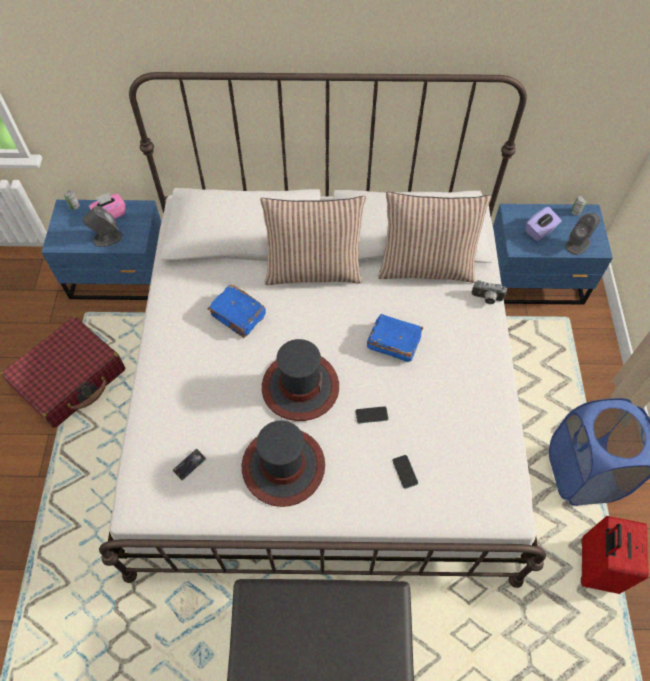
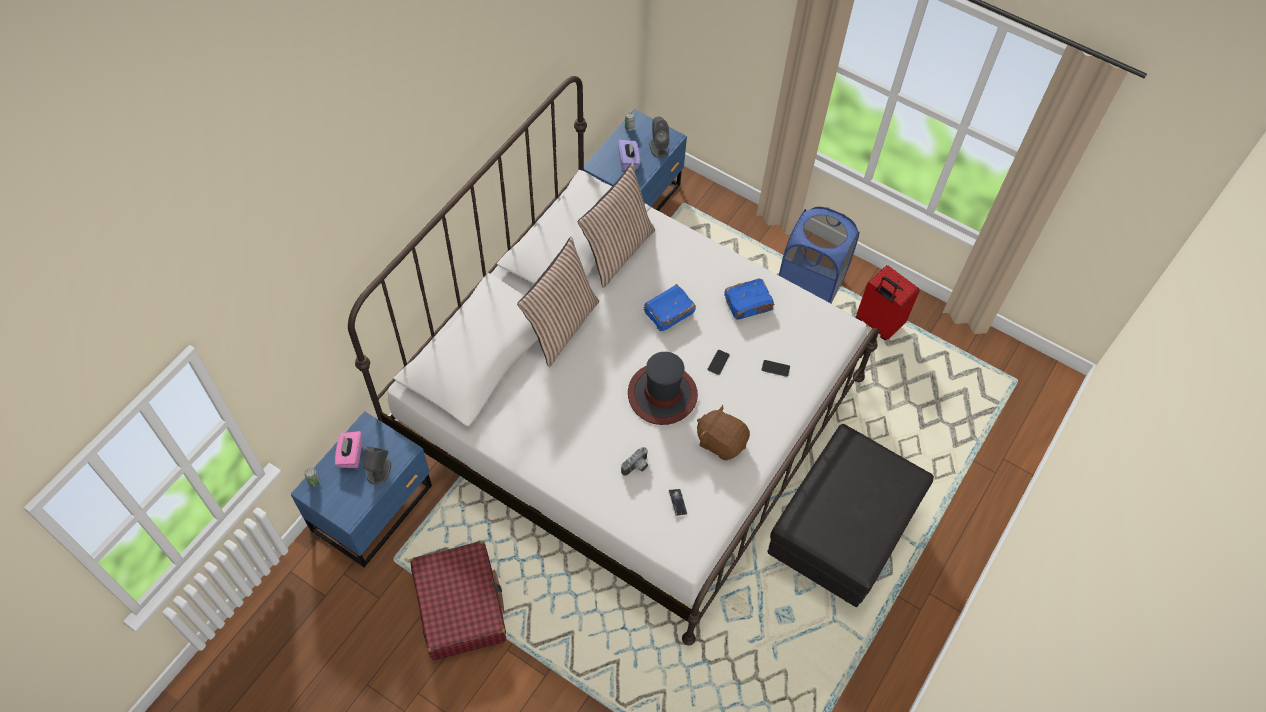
camera: 60 degrees left, 0 degrees up
blue book [208,285,266,338] -> blue book moved to [724,279,775,320]
hat [242,420,325,507] -> brown plush toy [697,405,750,461]
camera [471,280,507,304] -> camera moved to [621,447,648,476]

